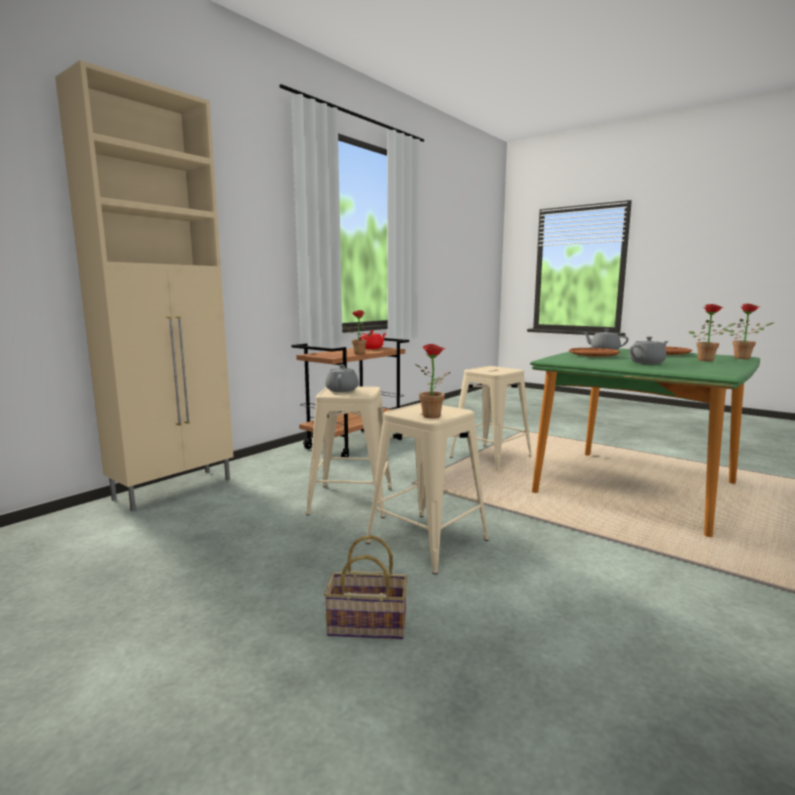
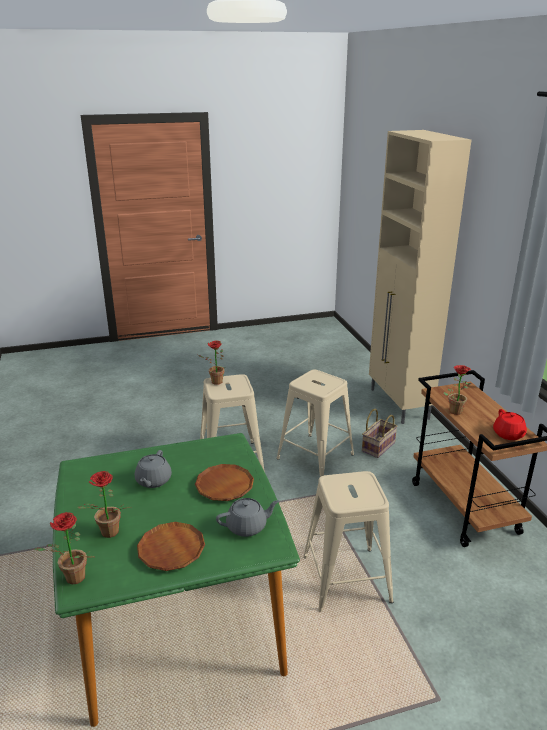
camera: 125 degrees right, 15 degrees up
basket [324,535,407,639] -> basket moved to [362,409,397,458]
grey teapot [325,364,359,392] -> none

